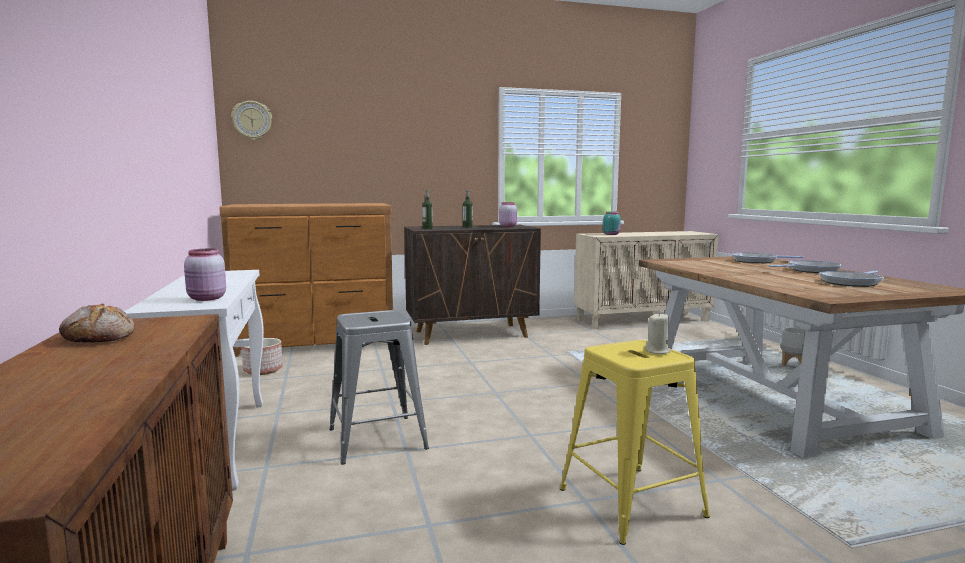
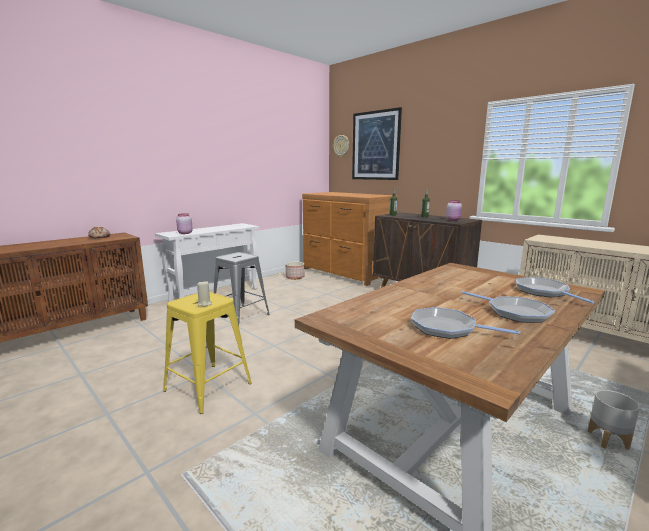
camera: 60 degrees right, 5 degrees up
turquoise jar [603,212,621,235] -> none
none -> picture [352,107,402,180]

